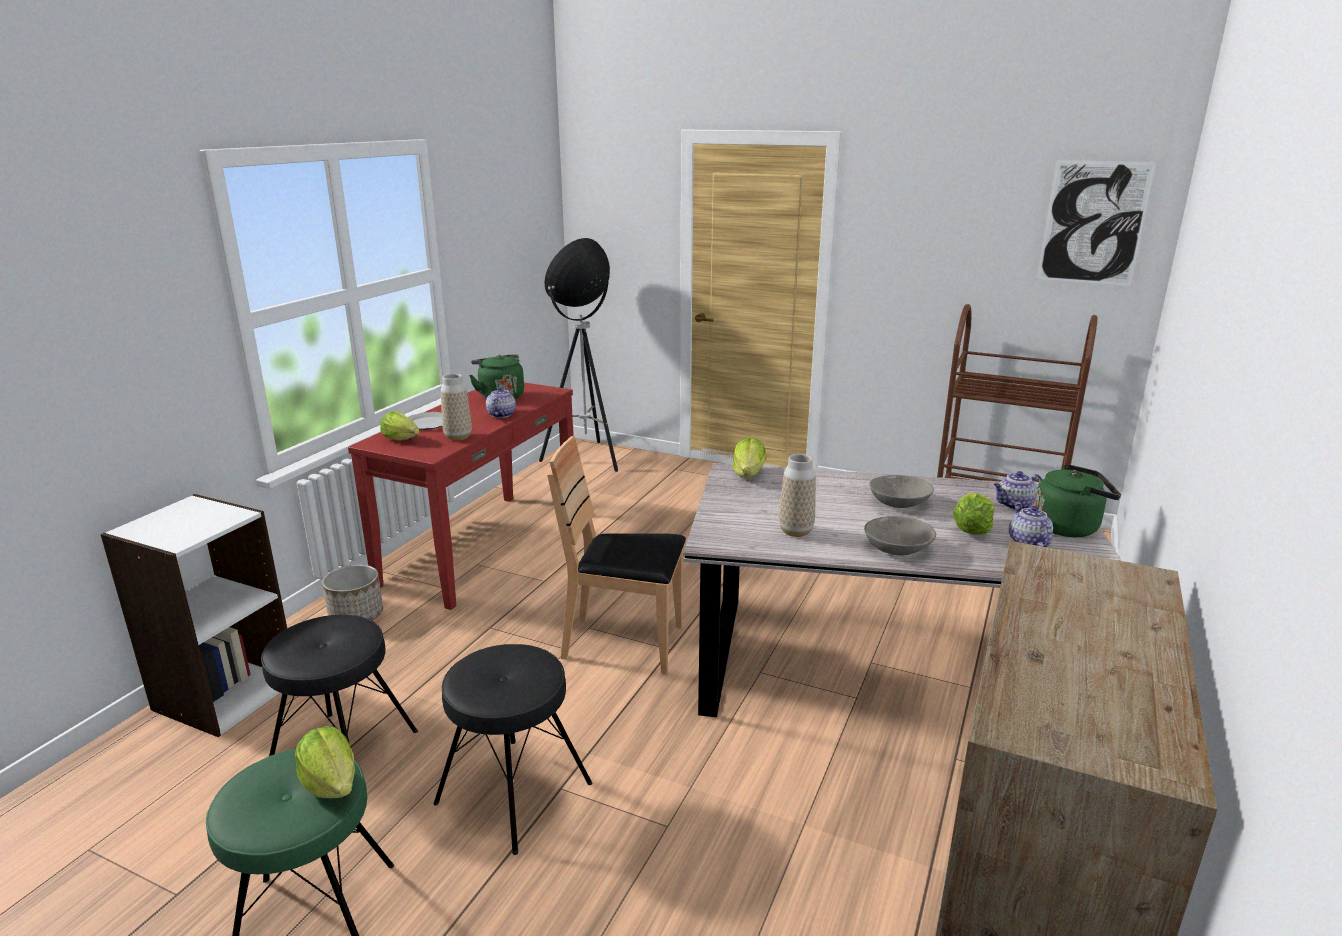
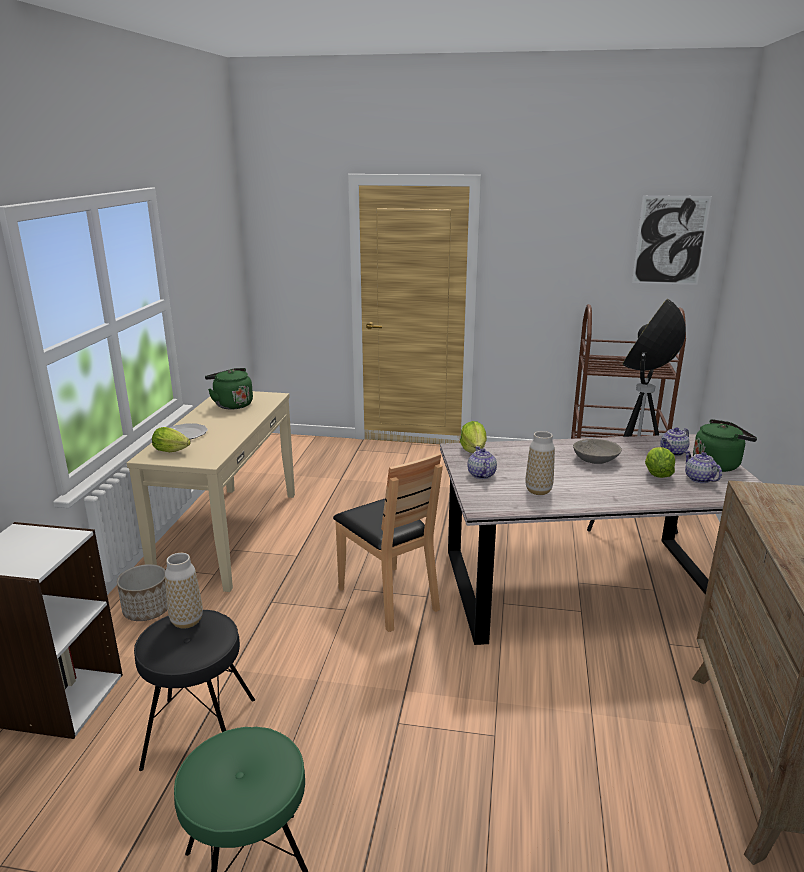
camera: 15 degrees left, 0 degrees up
lettuce [295,726,355,798] -> none
red console table [348,382,573,610] -> beige console table [127,391,295,592]
black stool [434,644,593,855] -> none
vase [441,374,472,441] -> vase moved to [165,553,203,628]
teapot [486,387,516,418] -> teapot moved to [467,446,497,479]
floor lamp [539,238,618,472] -> floor lamp moved to [587,298,686,534]
brown chair [547,436,686,674] -> brown chair turned 120 degrees counterclockwise [333,453,443,632]
grey bowl [864,516,936,555] -> none

